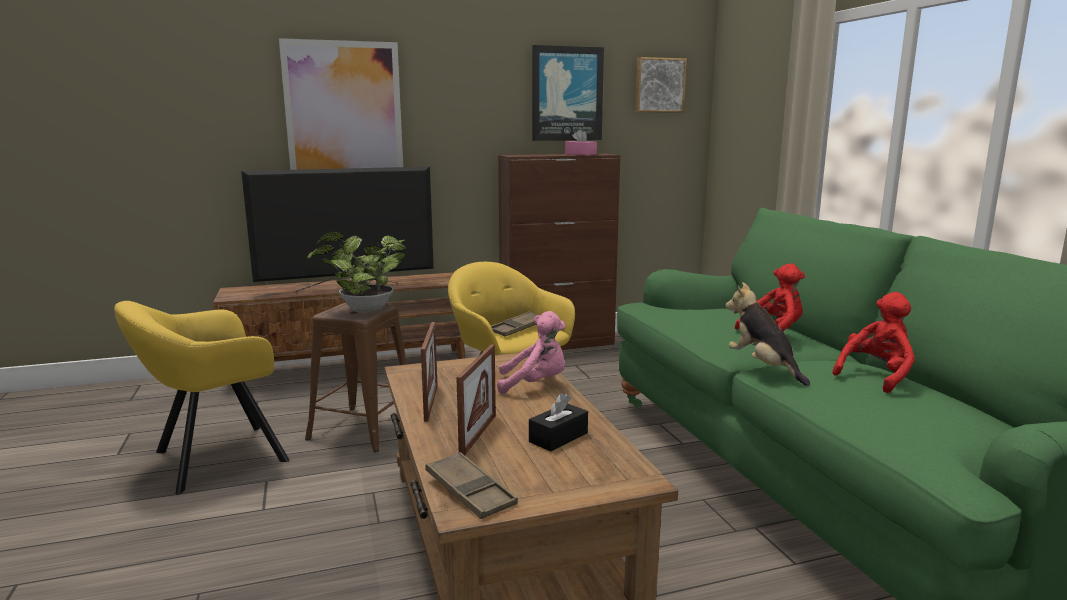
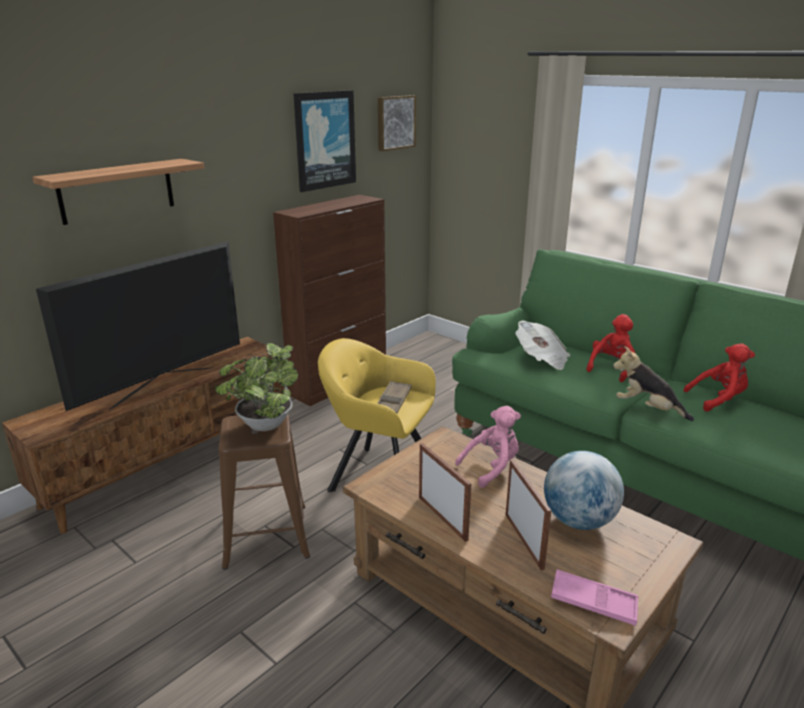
camera: 30 degrees left, 10 degrees up
yellow armchair [114,301,290,494] -> none
picture [279,38,403,170] -> shelf [32,159,204,225]
brown tray [426,452,518,519] -> pink tray [551,569,638,626]
black tissue box [529,393,588,452] -> globe [544,451,624,530]
pink tissue box [565,129,597,155] -> none
red plush toy [832,292,915,393] -> red plush toy turned 60 degrees clockwise [684,344,755,411]
none -> newspaper [515,320,570,370]

